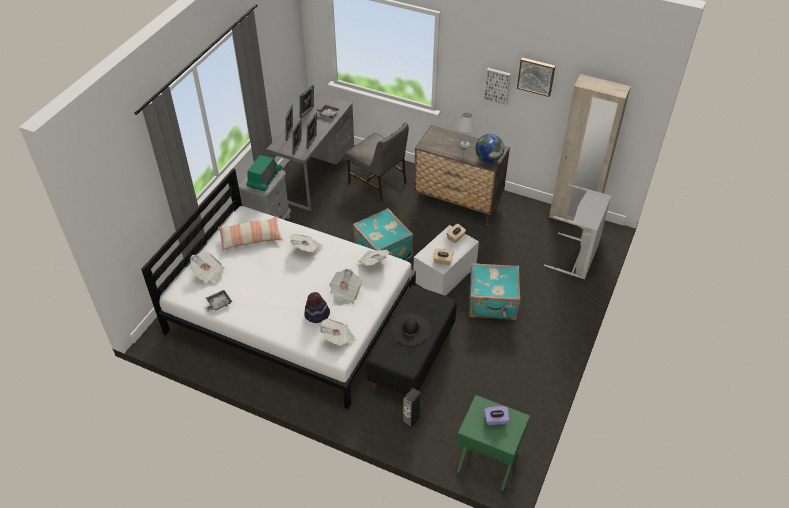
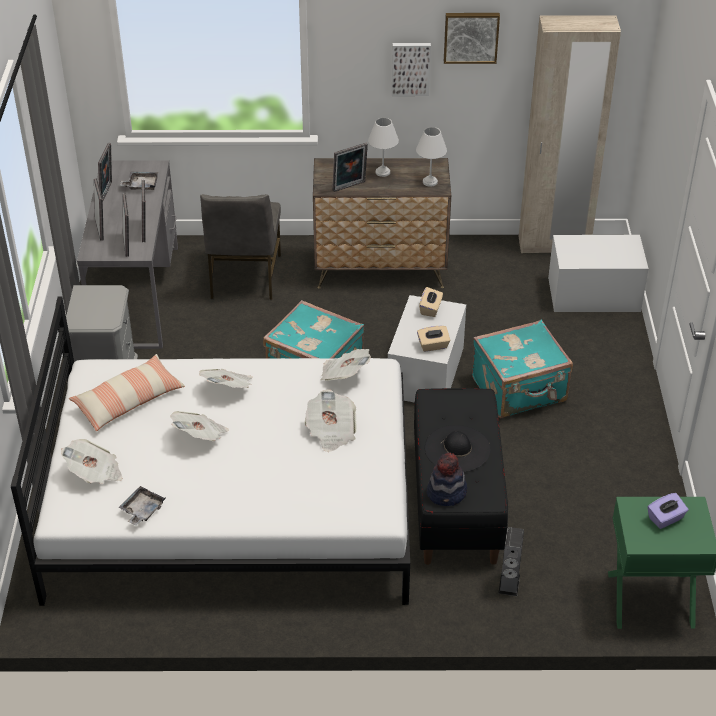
camera: 25 degrees left, 5 degrees down
radio [247,155,282,191] -> none
hat [304,292,330,323] -> hat moved to [427,453,467,506]
newspaper [319,319,356,346] -> newspaper moved to [170,411,229,441]
grey chair [346,122,409,201] -> grey chair turned 75 degrees clockwise [200,194,281,300]
globe [476,134,504,163] -> white table lamp [416,127,447,187]
grey laundry basket [544,184,611,279] -> white storage box [548,235,649,312]
none -> picture frame [332,143,368,192]

